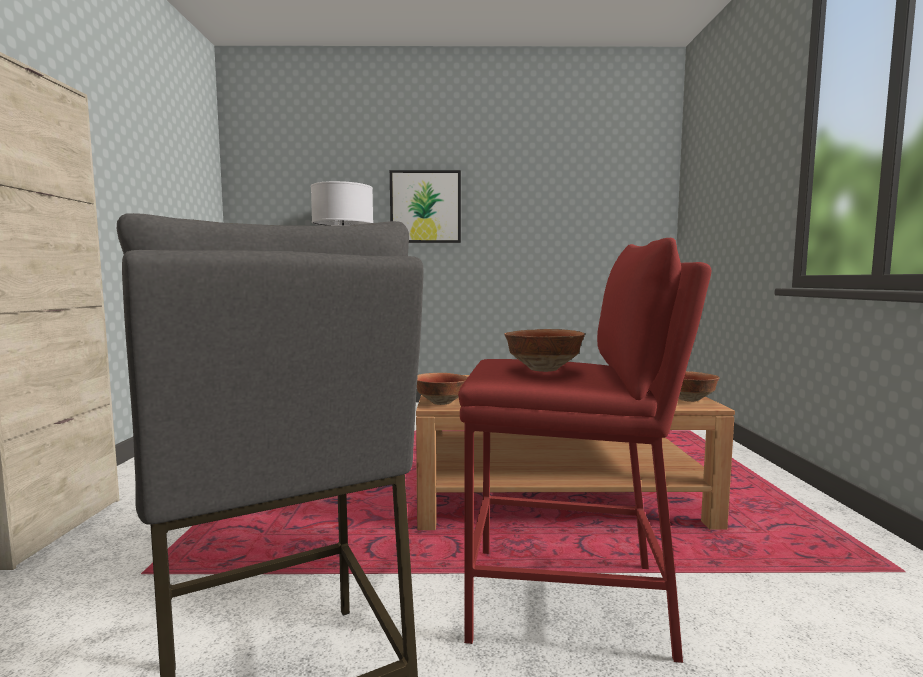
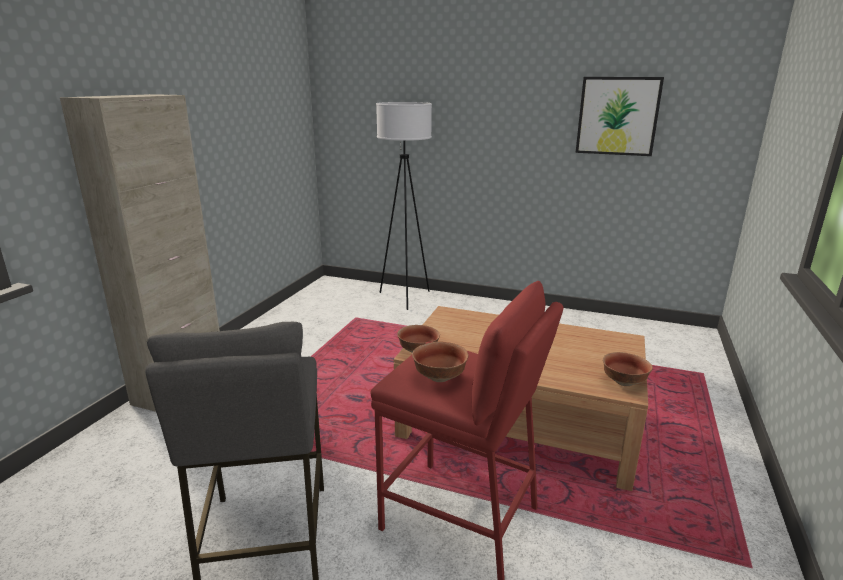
camera: 20 degrees right, 15 degrees up
picture [390,170,461,243] -> picture moved to [576,77,664,156]

